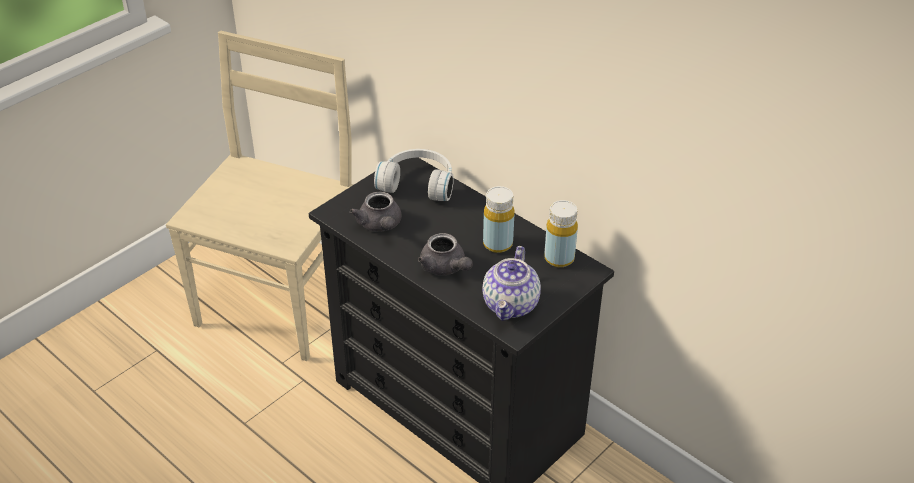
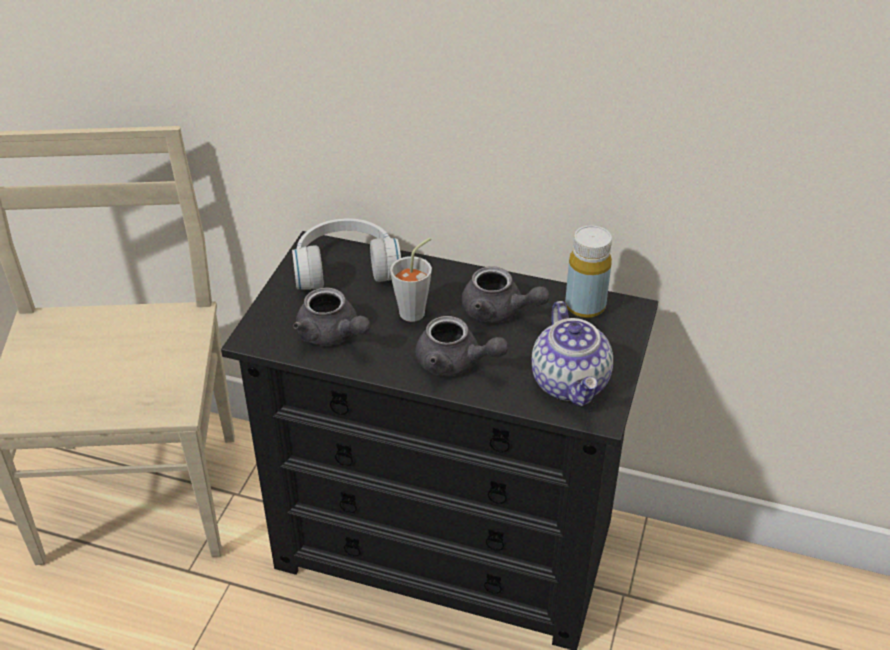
camera: 25 degrees left, 0 degrees up
yellow bottle [483,186,515,253] -> grey teapot [461,266,550,323]
none -> grey cup [390,238,432,322]

